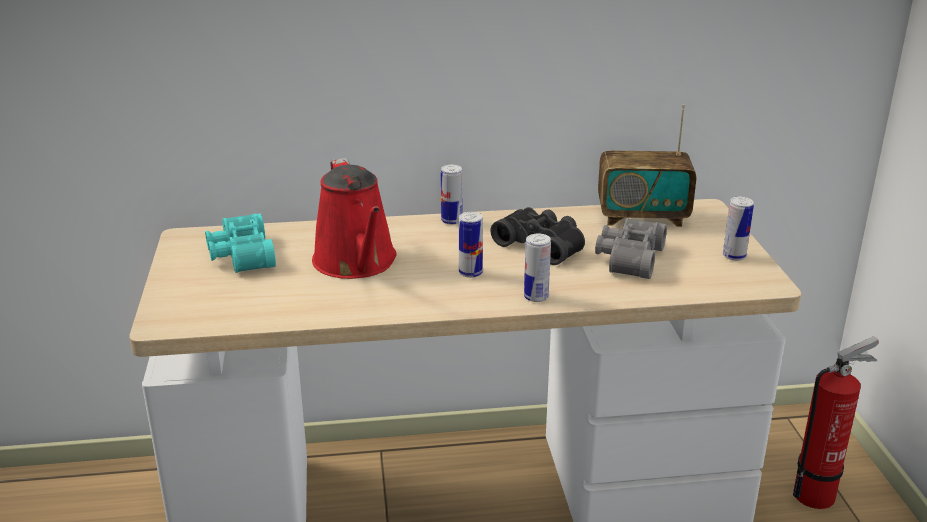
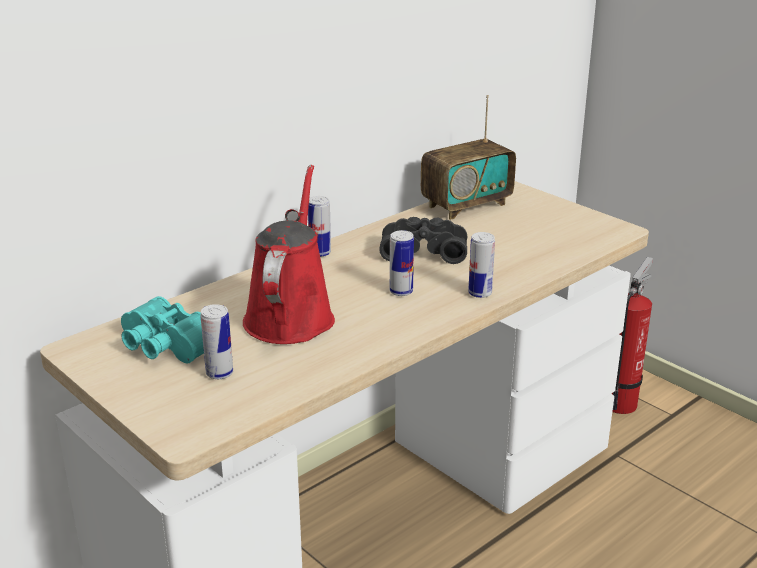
camera: 35 degrees left, 0 degrees up
red watering can [312,158,397,279] -> red watering can turned 120 degrees counterclockwise [243,165,335,344]
grey binoculars [595,218,667,279] -> none
can [723,197,754,261] -> can moved to [200,304,233,379]

